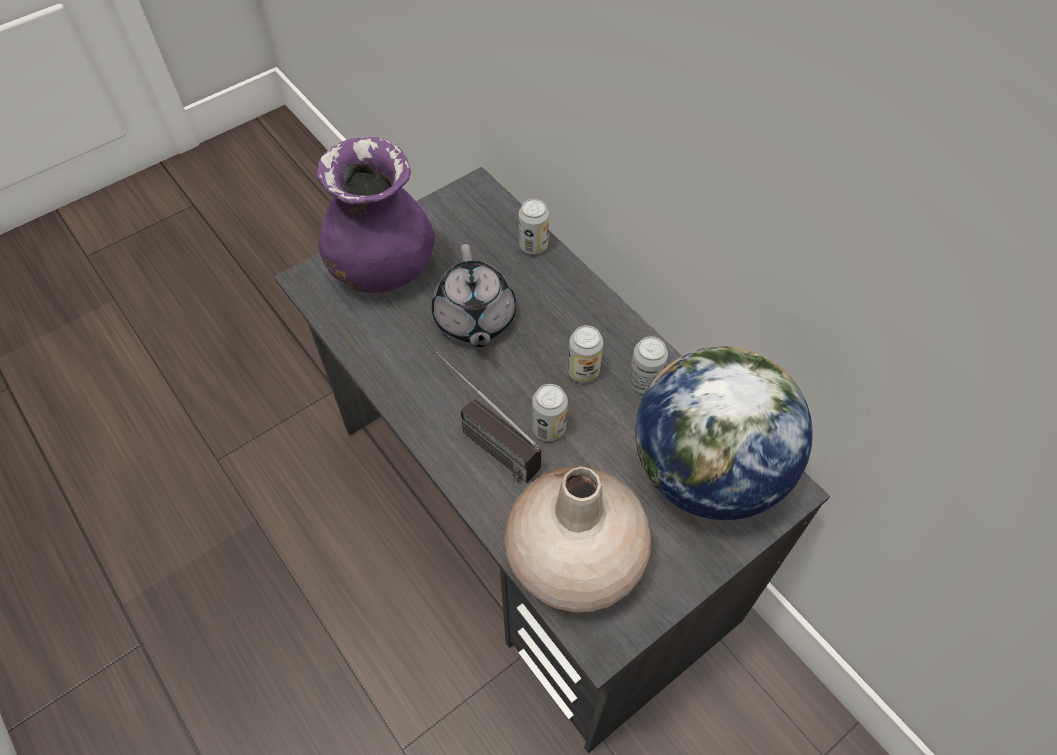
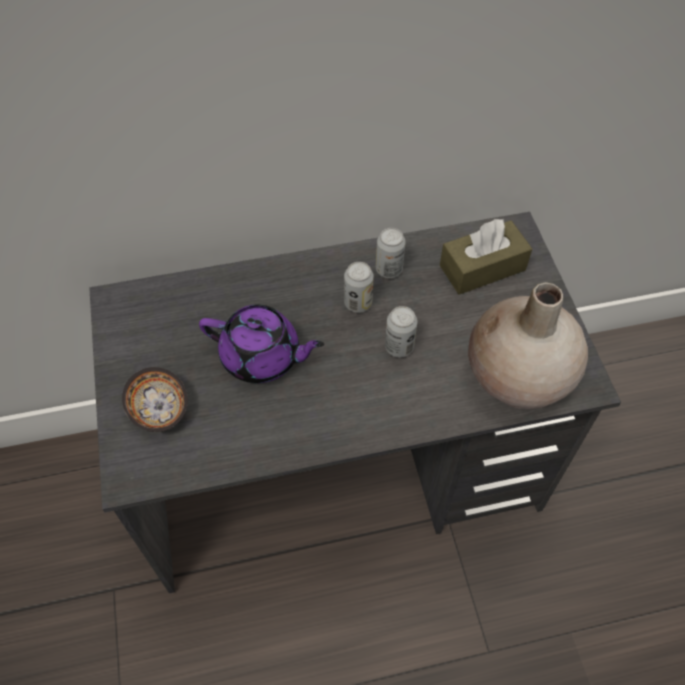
camera: 65 degrees left, 0 degrees up
purple vase [317,137,435,293] -> bowl [122,367,188,432]
grey teapot [432,244,516,347] -> purple teapot [199,305,324,383]
radio [436,352,541,483] -> none
can [519,199,549,255] -> none
globe [635,346,813,520] -> brown tissue box [440,219,532,295]

